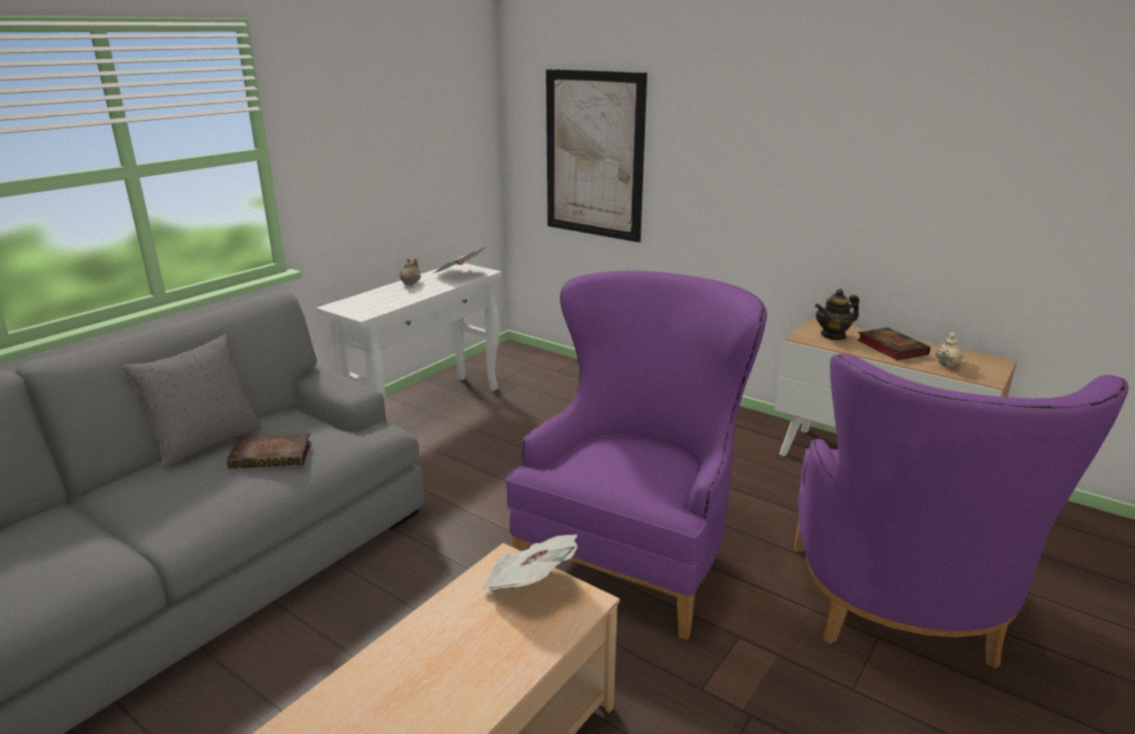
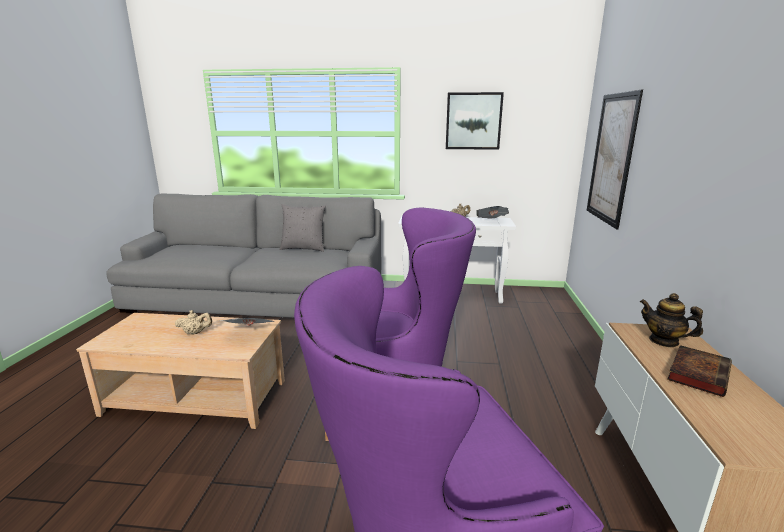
camera: 60 degrees right, 5 degrees down
book [227,433,311,469] -> none
beige teapot [936,332,964,367] -> beige teapot moved to [175,310,212,335]
none -> picture [446,92,504,150]

